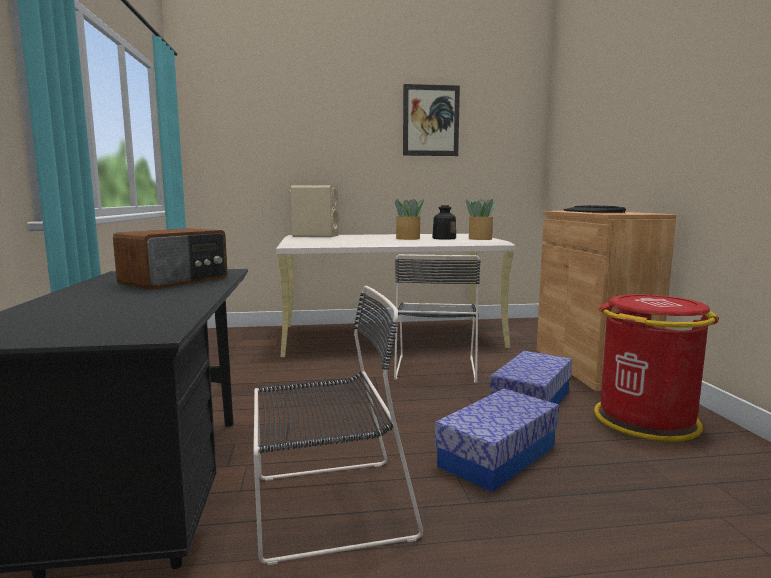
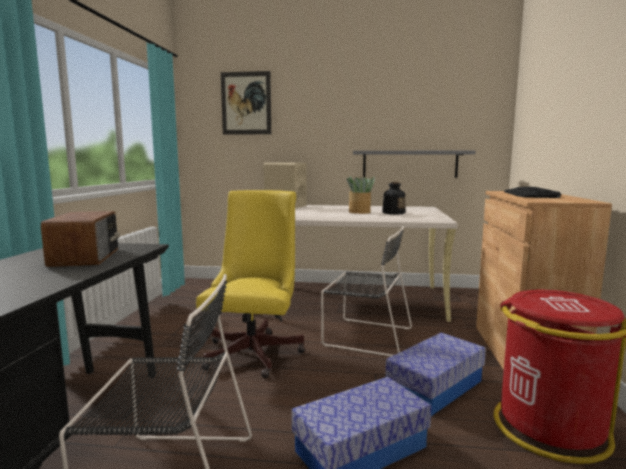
camera: 15 degrees right, 0 degrees up
radio [113,228,228,290] -> radio turned 60 degrees counterclockwise [41,211,120,267]
black chair [394,254,480,383] -> black chair turned 90 degrees counterclockwise [321,226,412,357]
picture [403,84,460,156] -> picture moved to [221,71,271,135]
potted plant [466,199,497,240] -> none
none -> yellow office chair [196,190,305,378]
none -> grey shelf [353,150,476,178]

